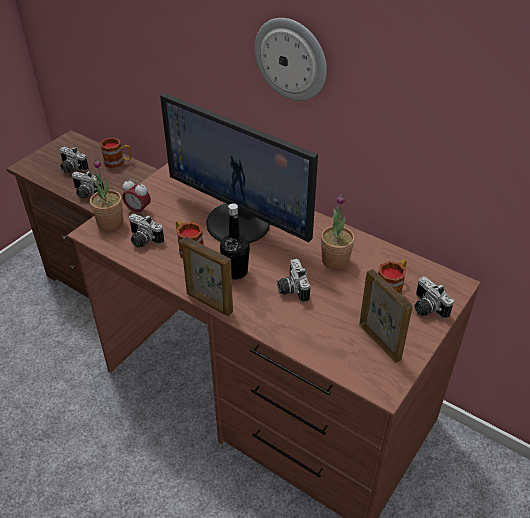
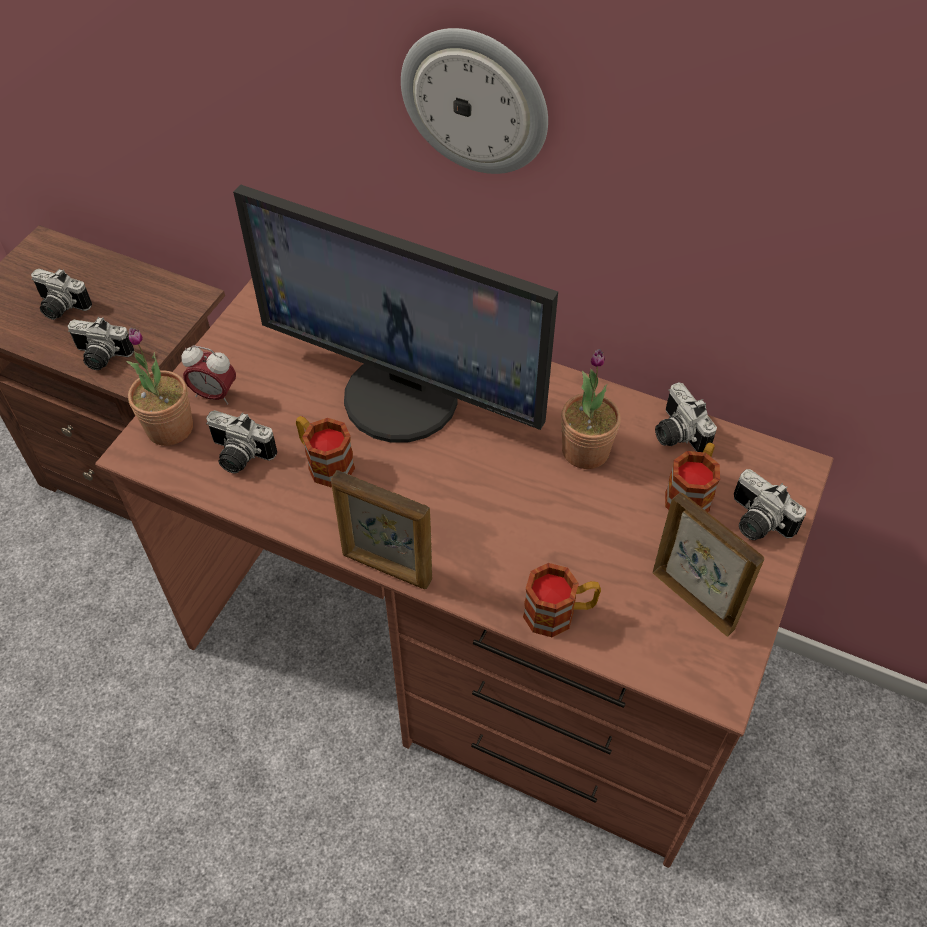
camera: 10 degrees left, 10 degrees up
mug [100,137,132,168] -> mug moved to [523,563,601,637]
black bottle [220,203,250,280] -> none
camera [277,259,310,303] -> camera moved to [655,382,717,452]

